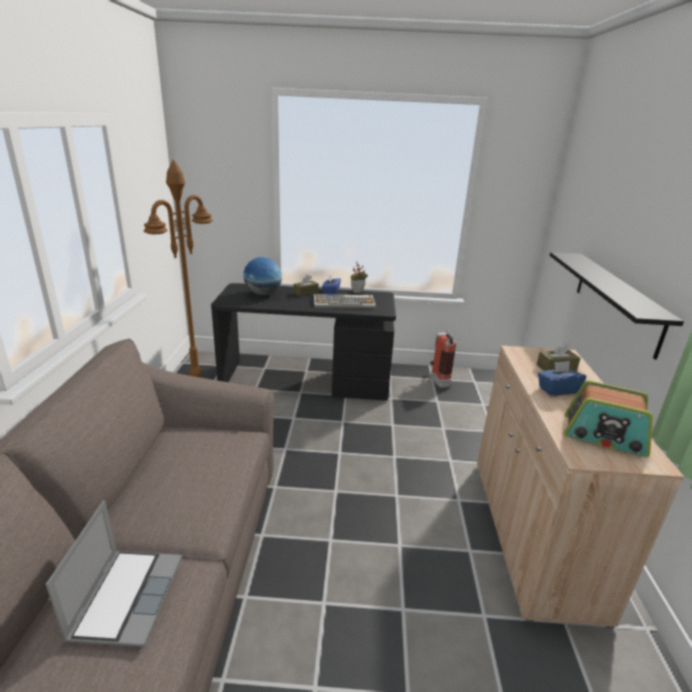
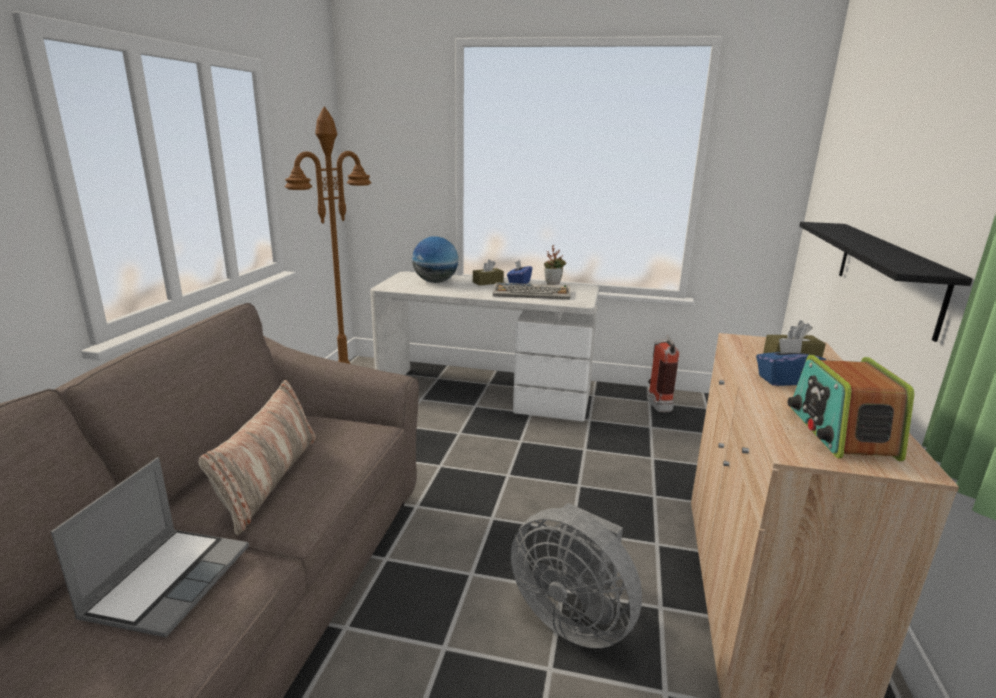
camera: 10 degrees right, 5 degrees down
black desk [211,283,396,401] -> white desk [370,272,599,421]
radio [563,380,653,457] -> radio turned 60 degrees clockwise [788,355,914,461]
none -> pillow [199,380,316,535]
none -> grey fan [511,503,642,648]

